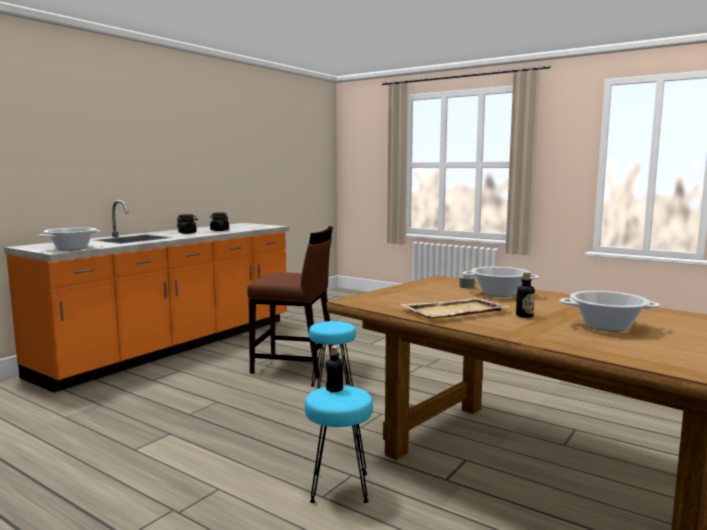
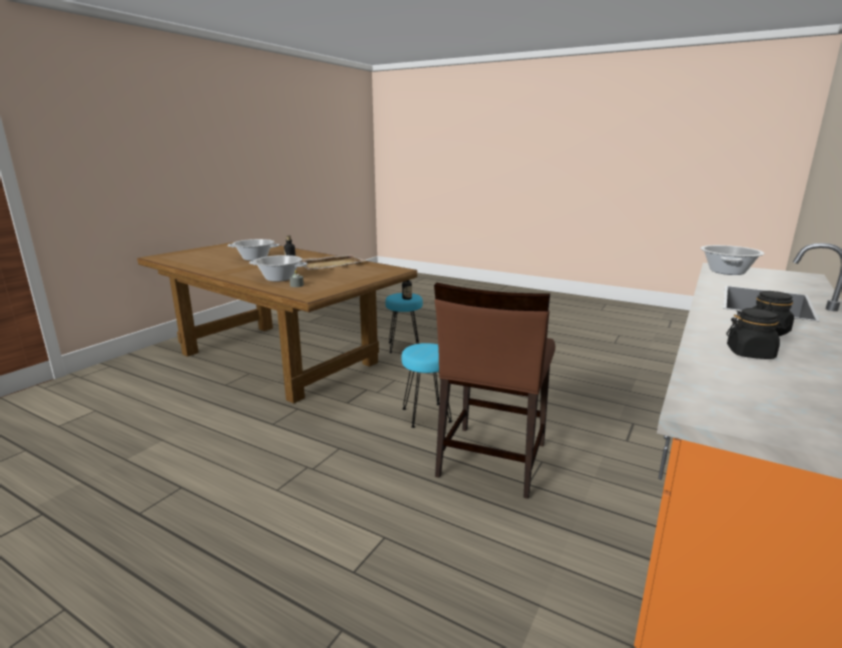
camera: 175 degrees right, 10 degrees up
brown chair [247,226,333,378] -> brown chair turned 75 degrees counterclockwise [434,283,555,499]

